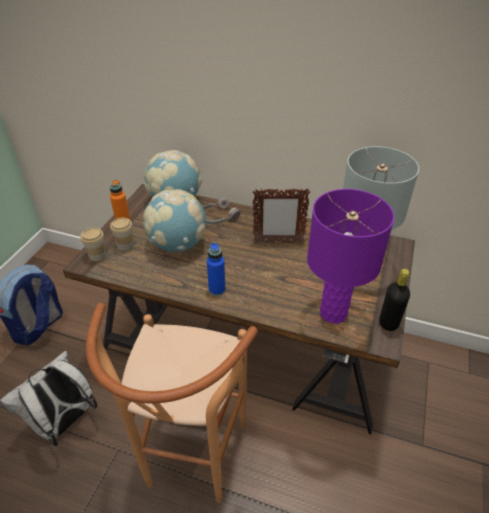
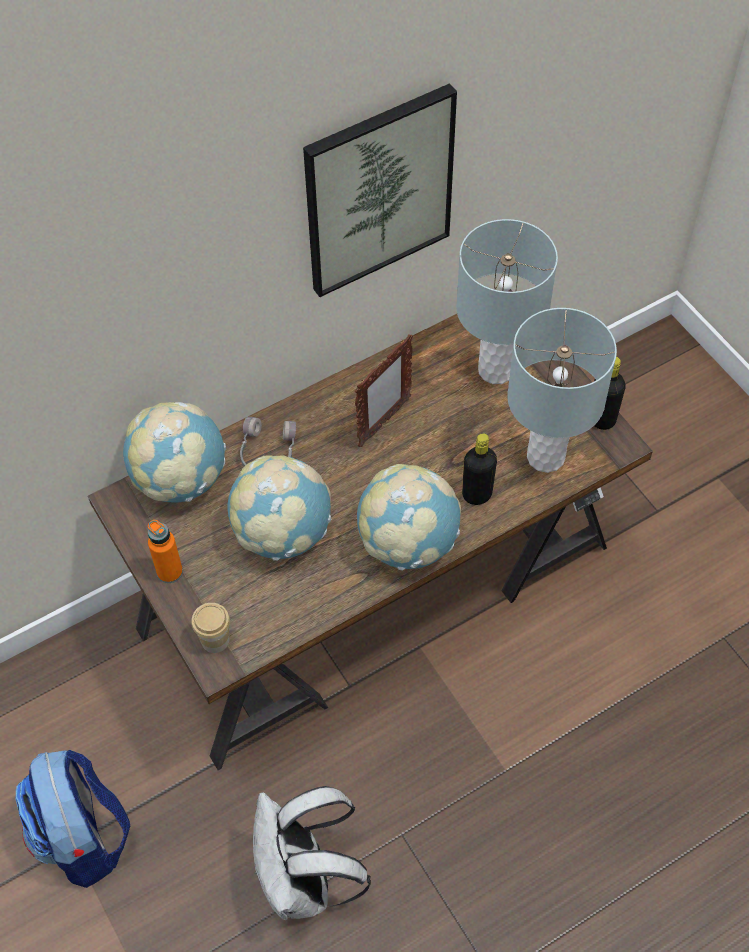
camera: 50 degrees left, 15 degrees up
brown stool [86,303,258,503] -> none
cup [110,217,134,251] -> none
blue bottle [207,243,226,296] -> globe [357,464,461,571]
purple table lamp [307,189,394,324] -> grey table lamp [507,308,617,473]
none -> picture [303,83,457,297]
none -> black bottle [462,433,497,505]

